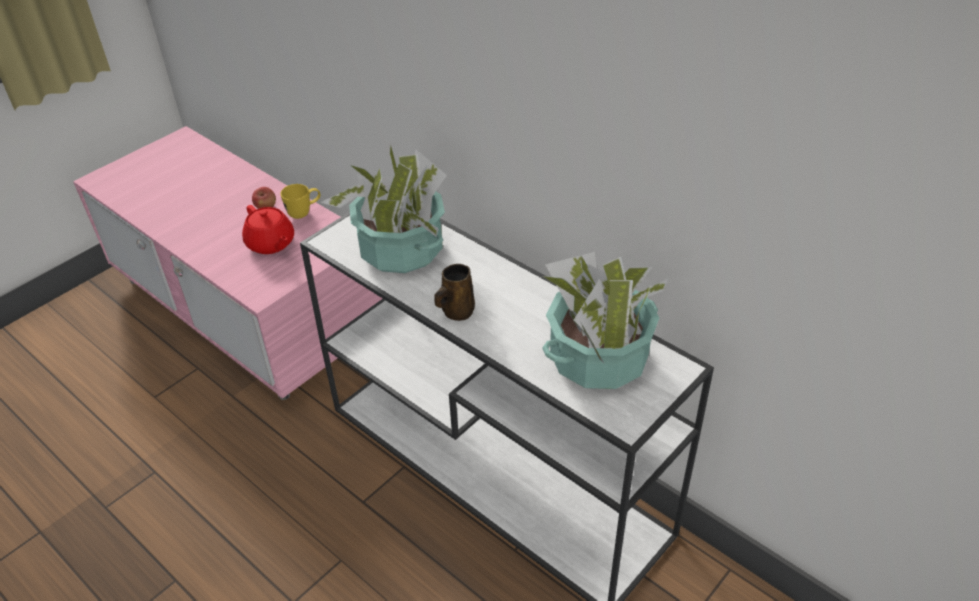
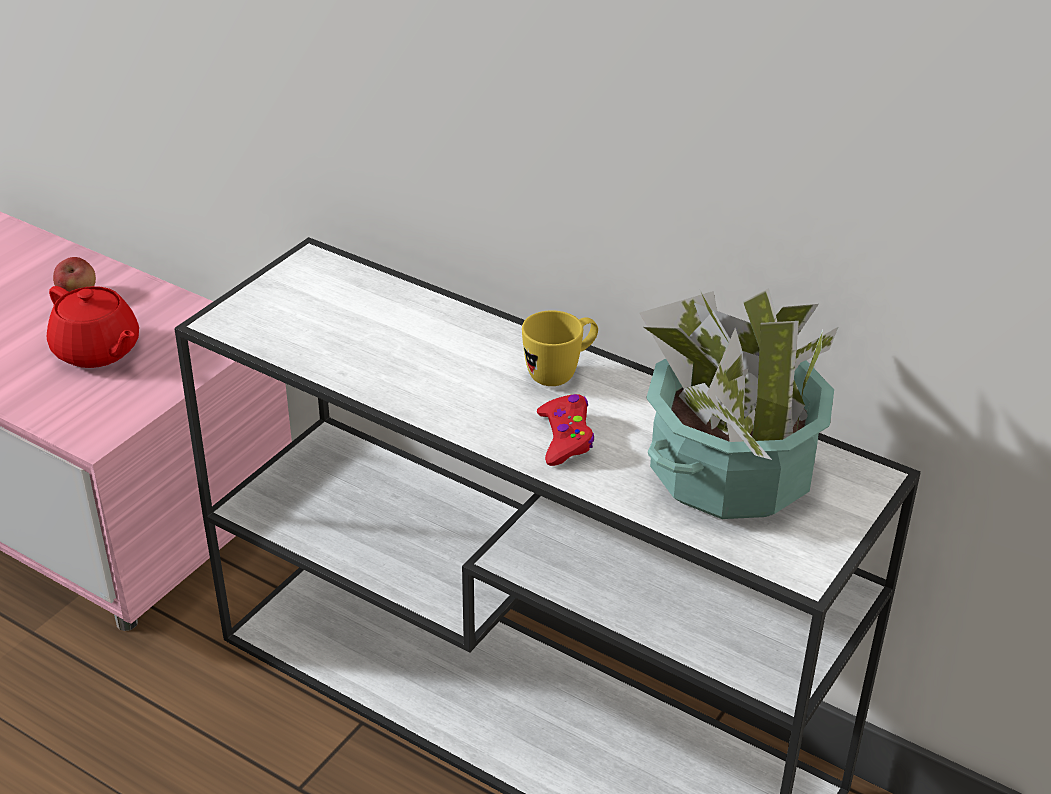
camera: 10 degrees left, 5 degrees down
yellow mug [280,184,321,219] -> yellow mug moved to [522,310,598,386]
potted plant [320,143,447,273] -> none
brown mug [434,264,475,321] -> none
none -> red game controller [537,394,594,466]

